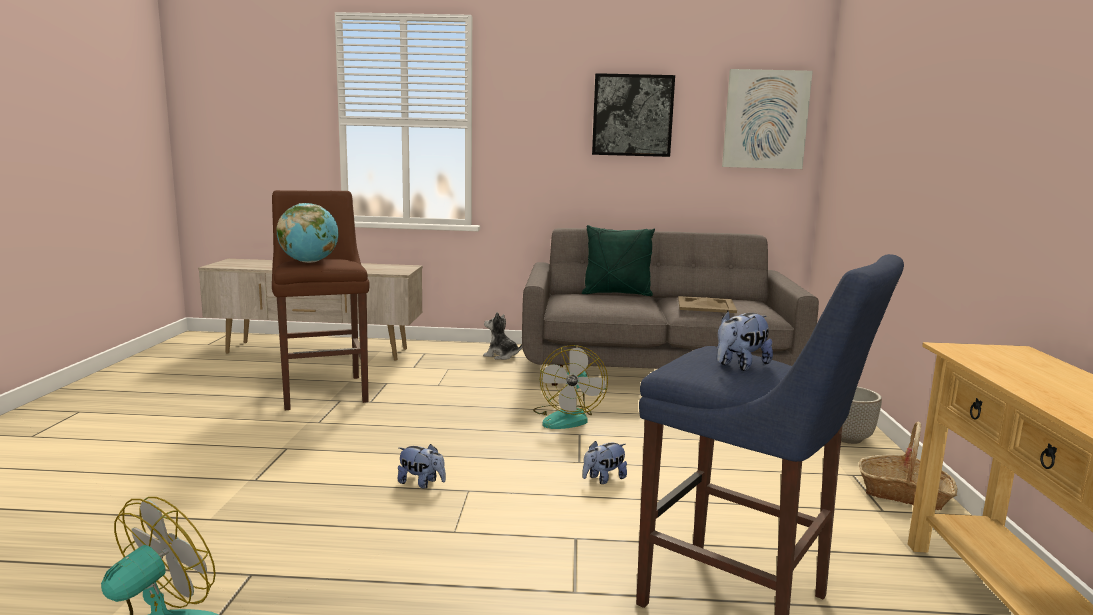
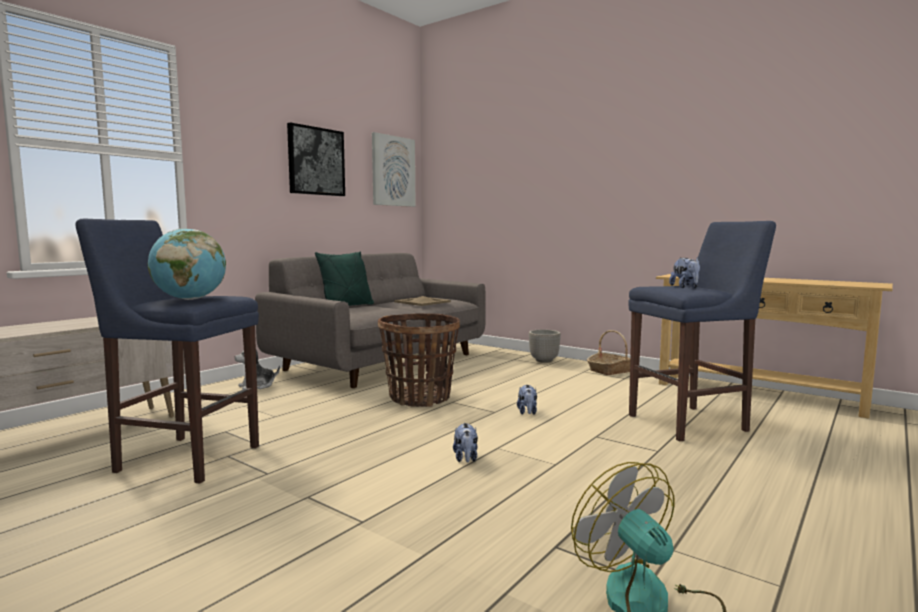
camera: 55 degrees left, 5 degrees down
brown stool [272,190,370,410] -> blue stool [75,219,259,484]
plush toy [398,444,446,489] -> plush toy turned 120 degrees clockwise [453,422,478,463]
fan [533,345,608,429] -> basket [378,313,460,407]

